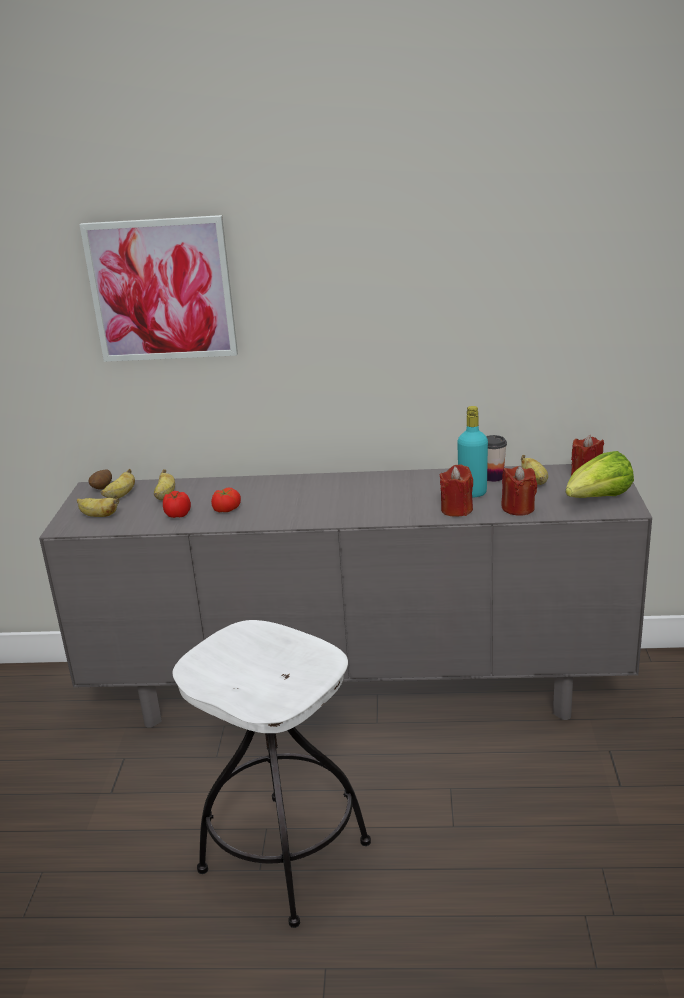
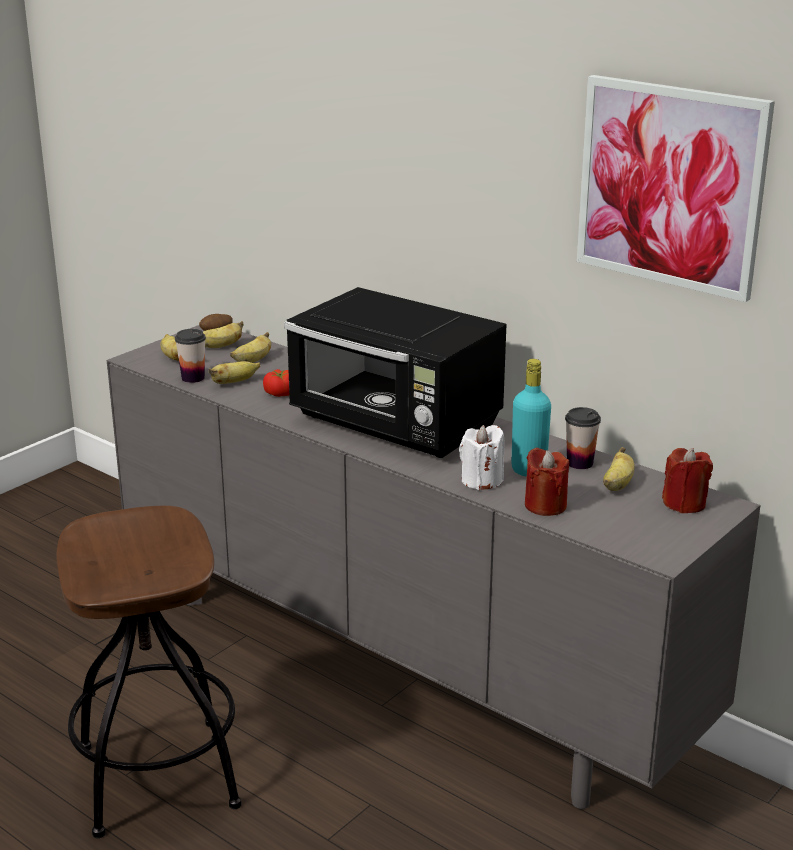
camera: 35 degrees right, 0 degrees up
picture [80,215,238,362] -> picture moved to [577,75,775,302]
tomato [163,491,191,518] -> banana [209,361,260,384]
white stool [173,620,371,928] -> brown stool [56,506,241,838]
red candle [440,464,473,517] -> white candle [459,425,504,490]
lettuce [566,451,634,498] -> none
none -> cup [175,329,206,383]
none -> black microwave [284,287,507,458]

